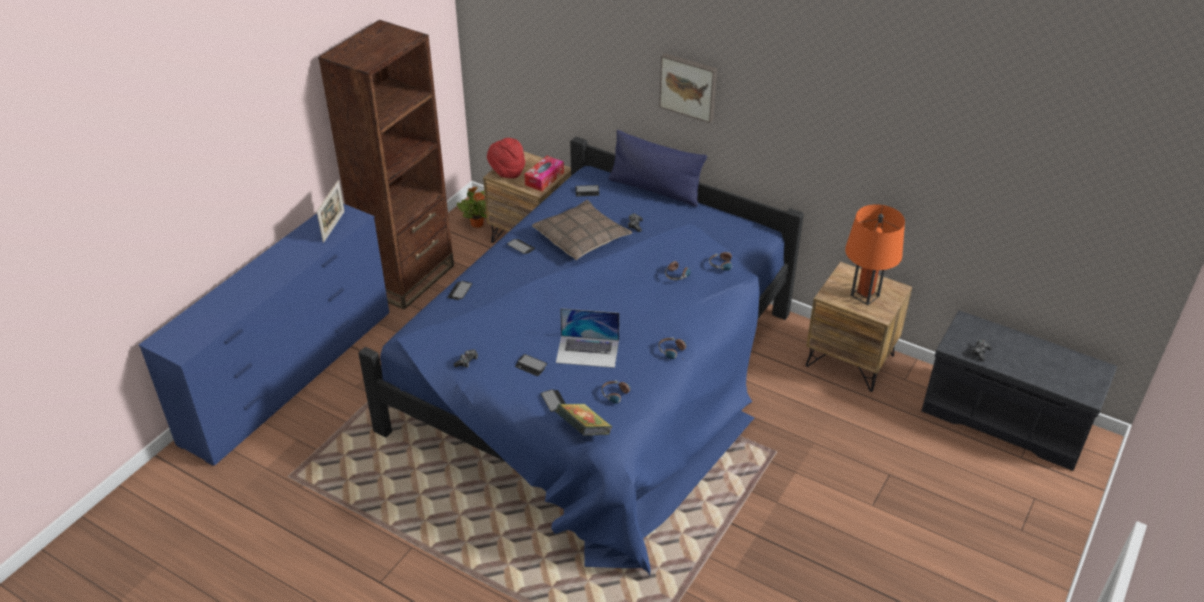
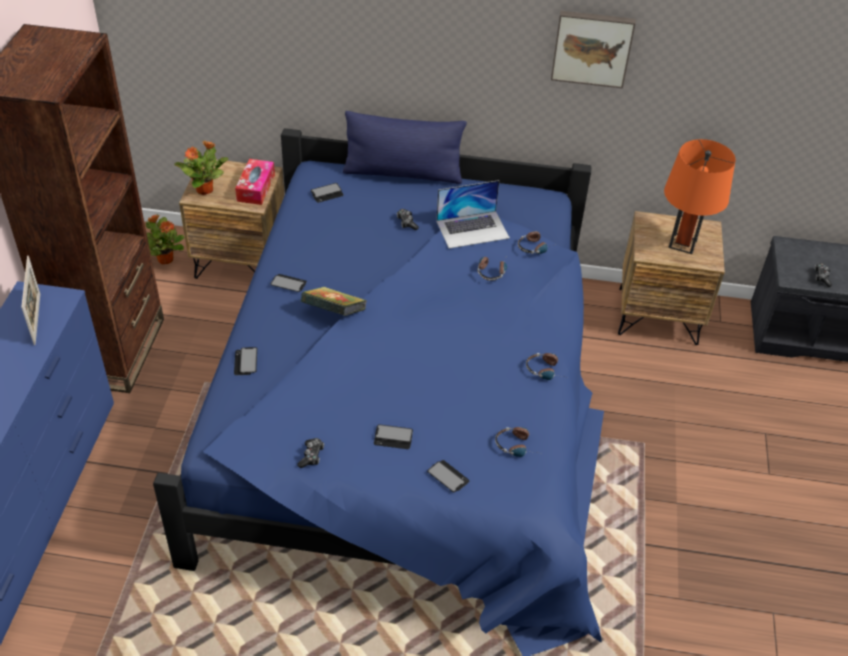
camera: 25 degrees left, 5 degrees up
red hat [487,138,525,178] -> potted plant [174,141,229,195]
pillow [532,200,632,260] -> none
laptop [556,308,619,368] -> laptop moved to [436,180,510,249]
book [556,404,613,436] -> book moved to [301,287,367,316]
picture [659,53,717,123] -> picture moved to [551,11,636,88]

